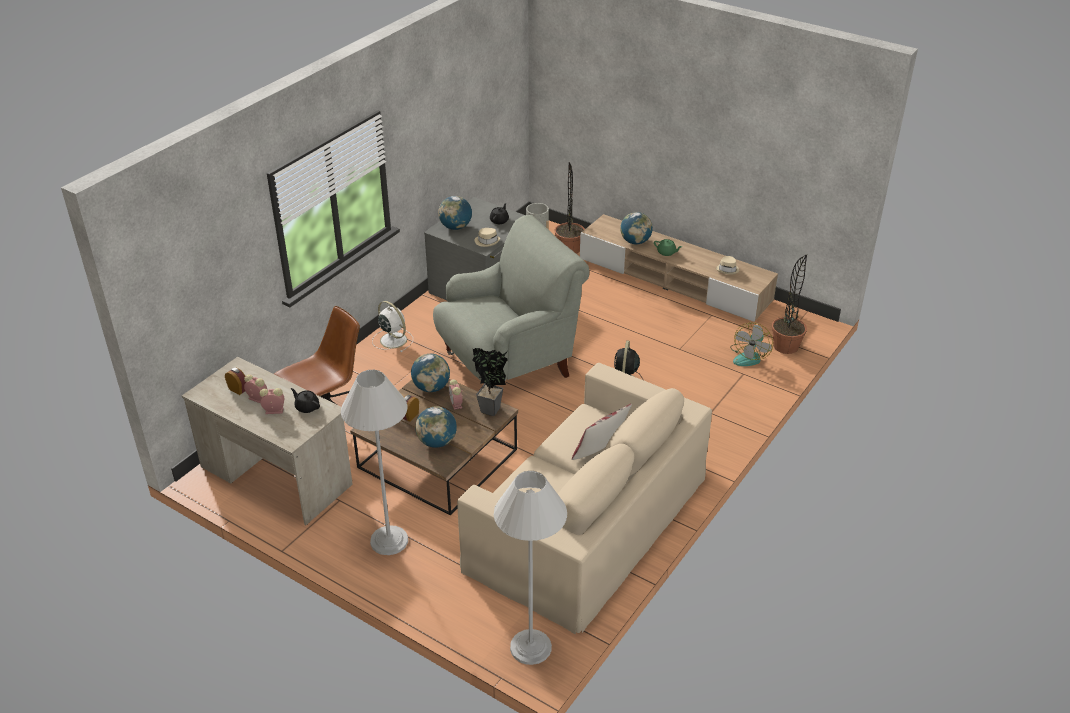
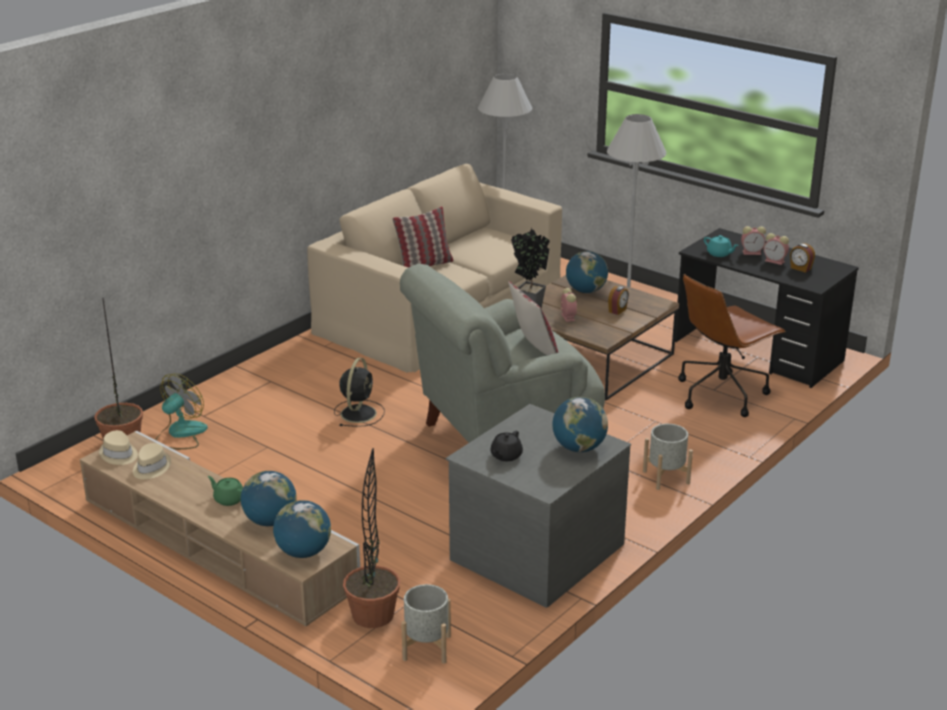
camera: 175 degrees left, 10 degrees down
beige desk [182,357,353,525] -> black desk [675,228,859,388]
black teapot [291,388,320,413] -> turquoise teapot [704,235,739,257]
white fan [372,301,413,352] -> grey planter [643,424,693,490]
globe [411,354,450,392] -> globe moved to [273,500,331,558]
beige hat [475,228,500,247] -> beige hat moved to [99,430,138,465]
none -> pillow [508,281,558,355]

